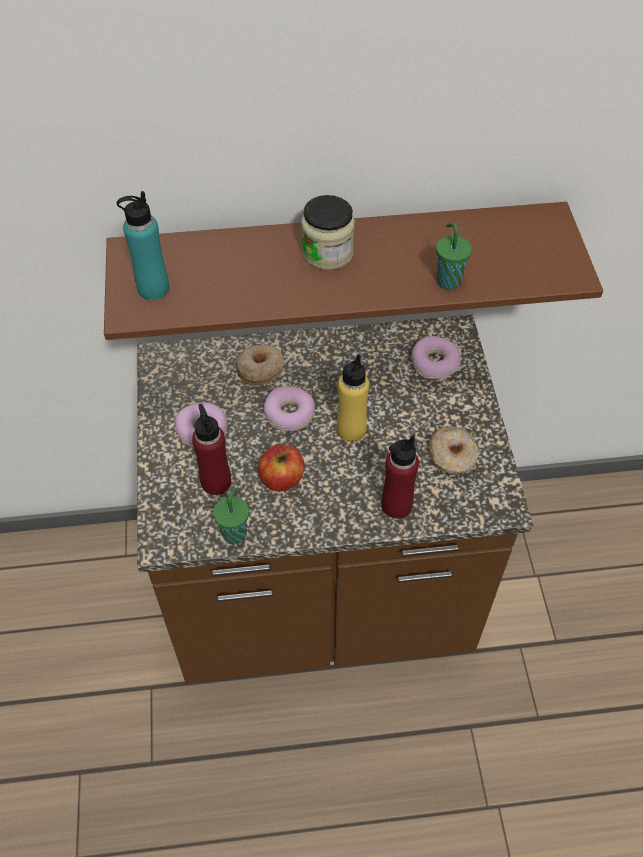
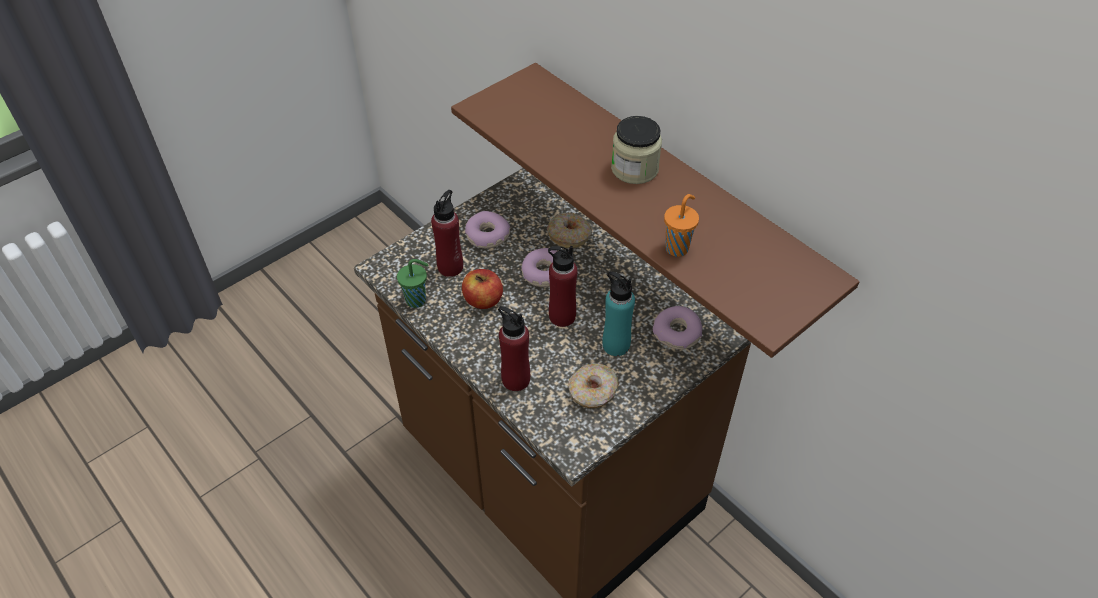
camera: 55 degrees right, 5 degrees down
turquoise bottle [117,191,169,300] -> turquoise bottle moved to [602,271,635,356]
yellow bottle [337,354,369,442] -> red bottle [548,246,578,327]
green cup [436,222,472,290] -> orange cup [664,194,699,257]

